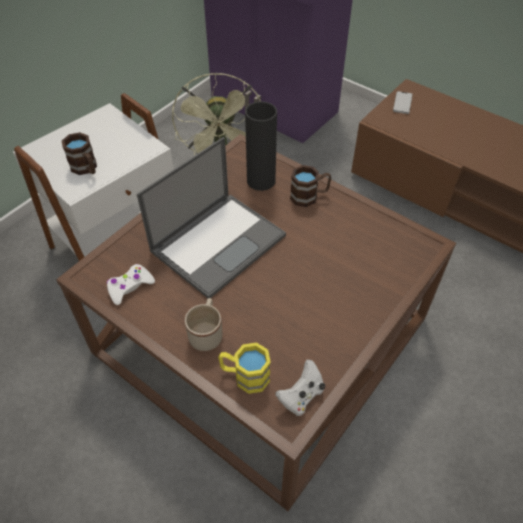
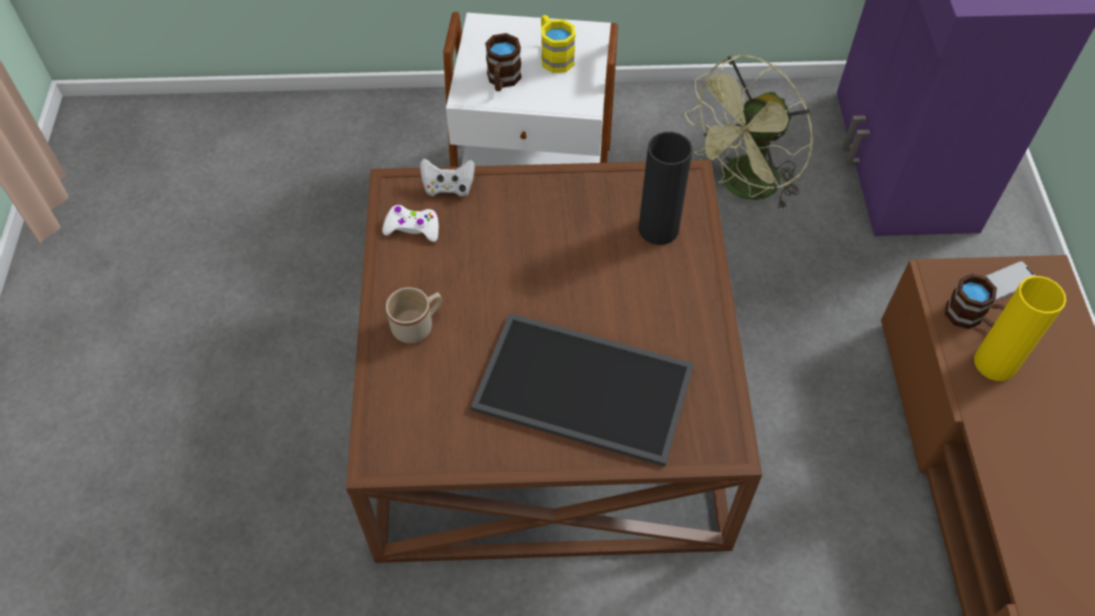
camera: 50 degrees right, 5 degrees up
laptop [137,137,286,298] -> none
yellow mug [218,342,271,394] -> yellow mug moved to [541,15,575,73]
white game controller [275,360,325,416] -> white game controller moved to [420,158,475,197]
brown mug [290,165,331,207] -> brown mug moved to [945,274,1005,329]
none -> tray [471,313,694,467]
none -> yellow vase [974,276,1066,381]

